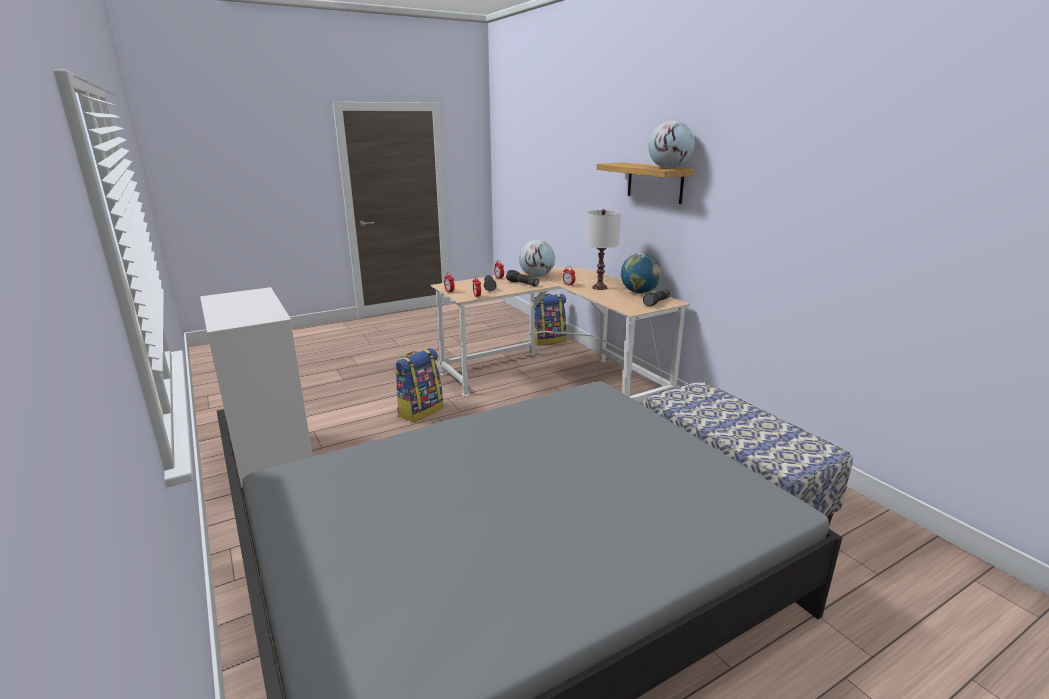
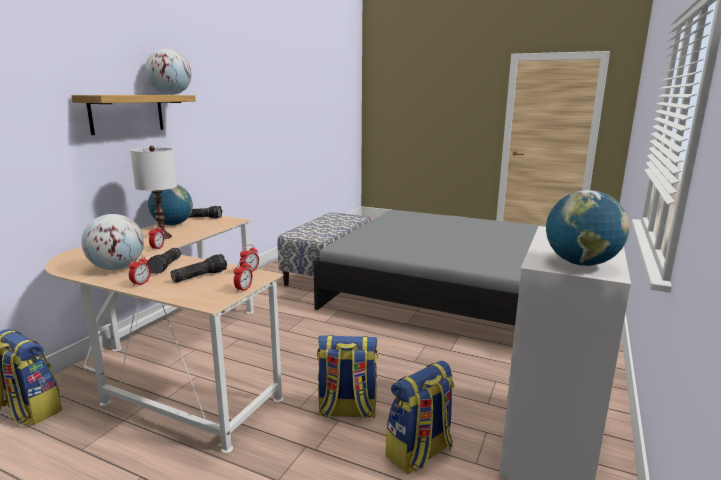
camera: 125 degrees left, 5 degrees down
none -> backpack [386,361,455,475]
none -> globe [546,190,629,266]

